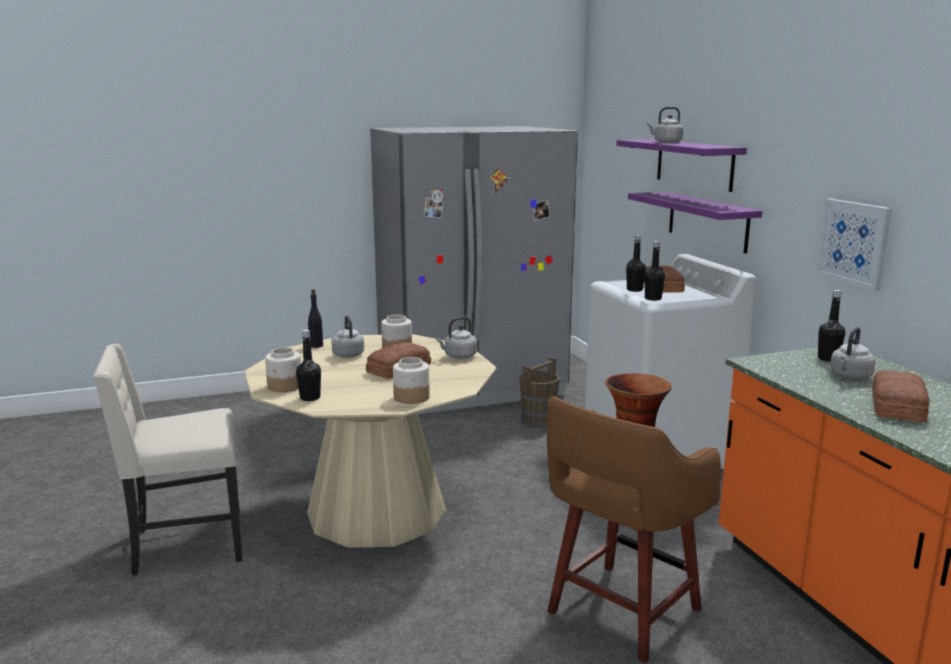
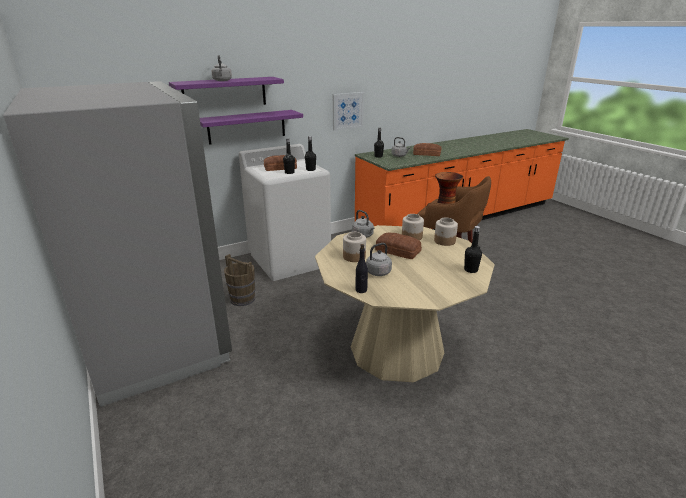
camera: 100 degrees left, 10 degrees up
beige chair [93,344,242,576] -> none
jar [265,347,301,392] -> jar moved to [402,214,424,240]

